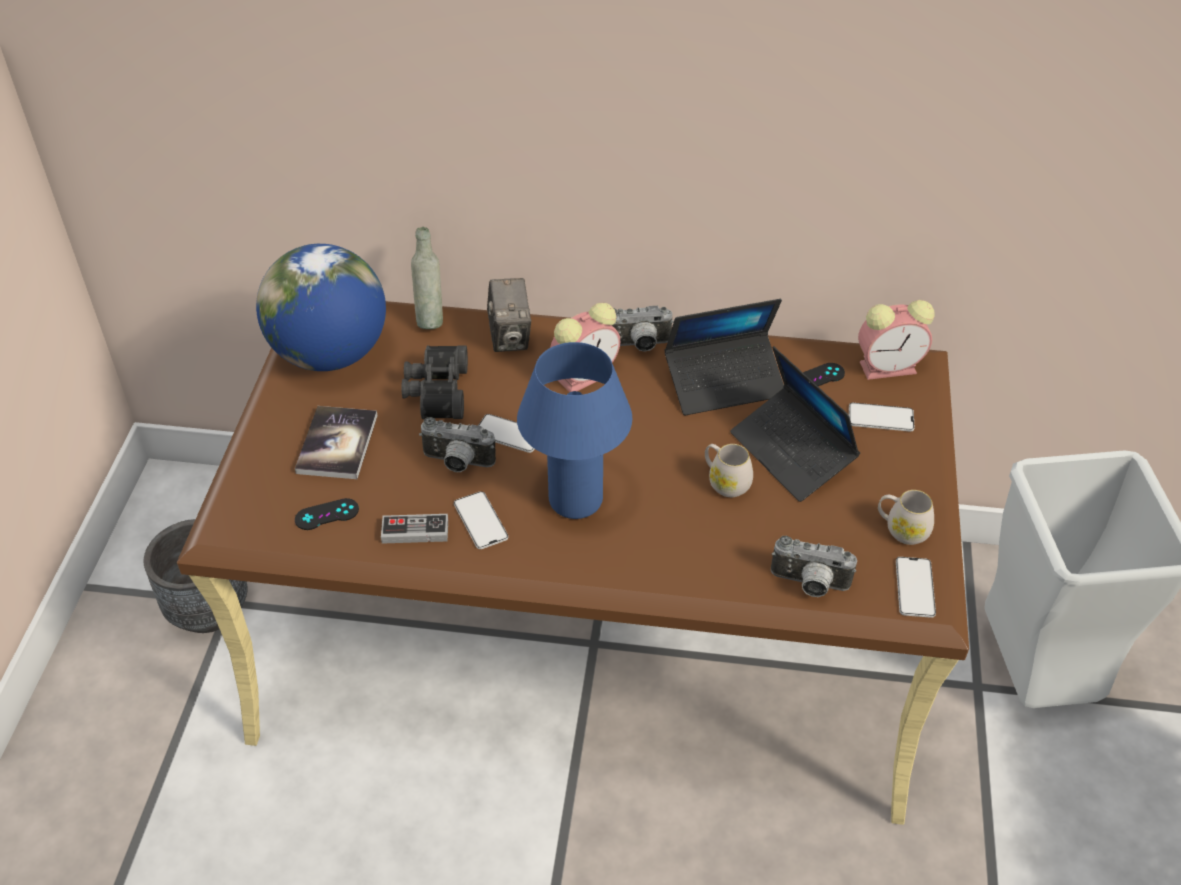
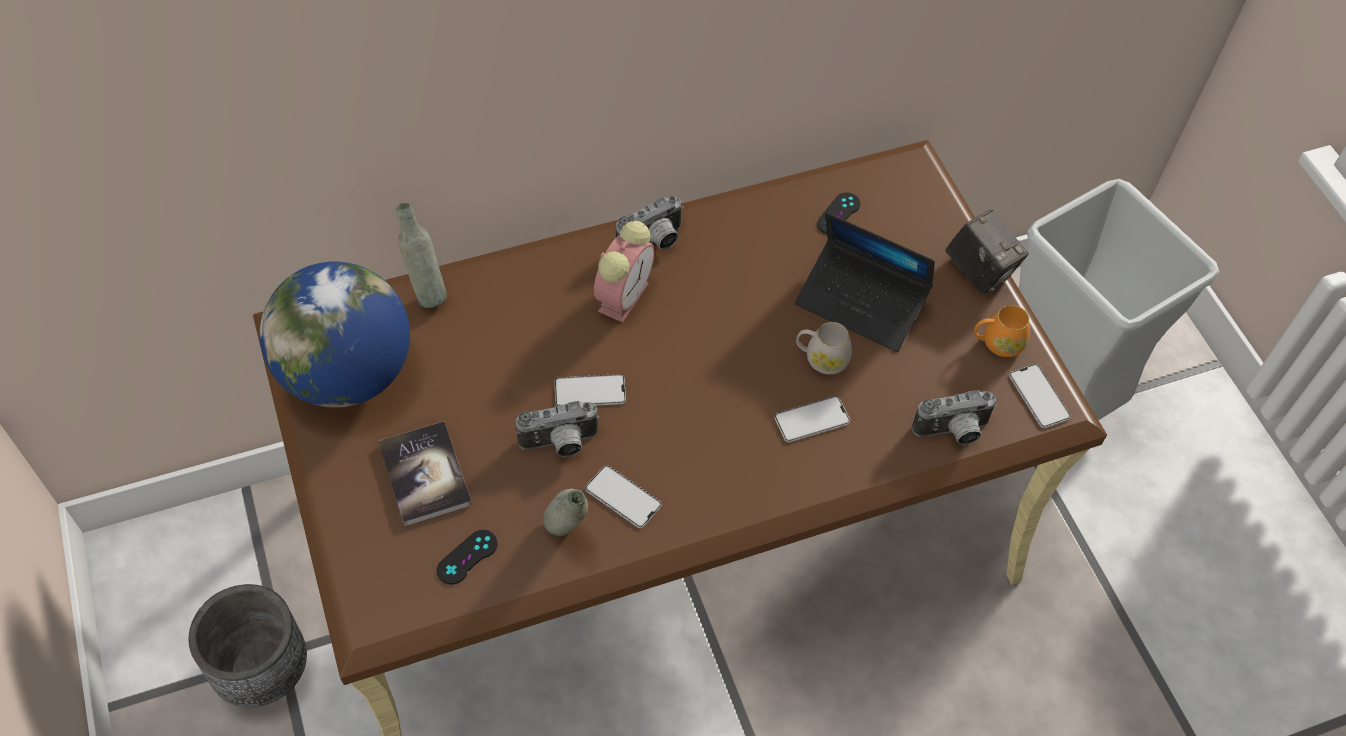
camera: 30 degrees left, 10 degrees up
game controller [381,514,448,544] -> grey bottle [543,489,588,536]
black binoculars [401,345,468,419] -> none
camera [487,278,531,352] -> camera moved to [946,210,1029,294]
blue table lamp [517,342,632,519] -> none
laptop [665,299,784,415] -> none
phone [849,403,914,432] -> phone moved to [774,396,850,442]
alarm clock [858,300,934,380] -> none
white mug [878,490,934,545] -> orange mug [974,305,1030,357]

